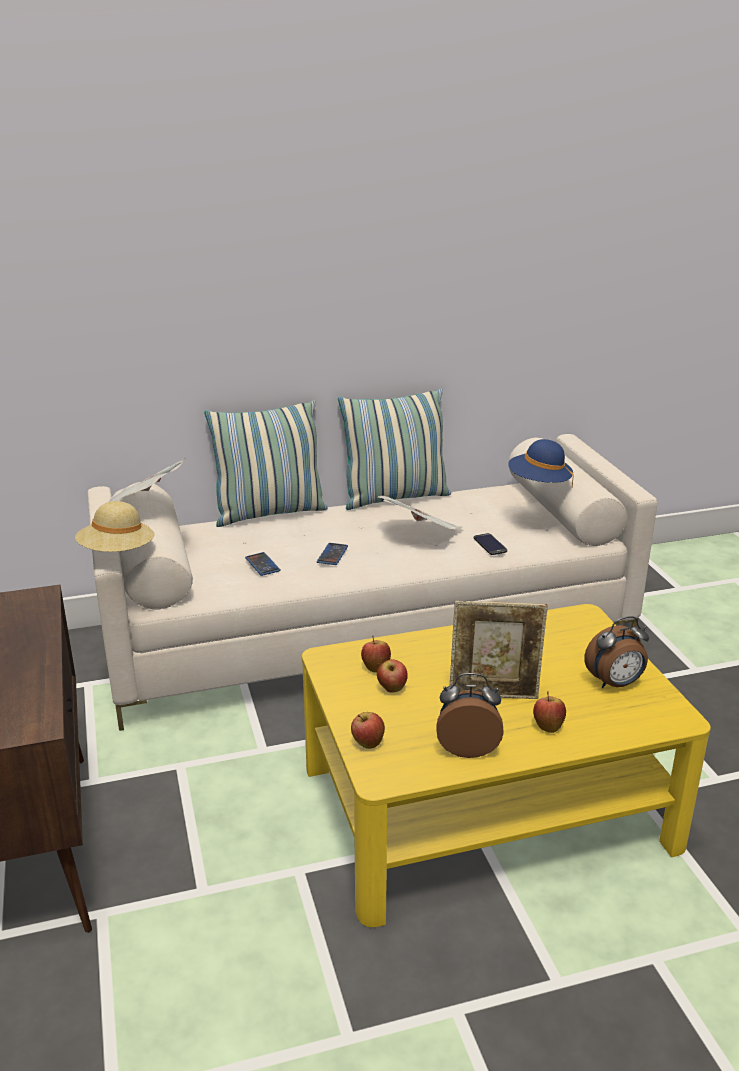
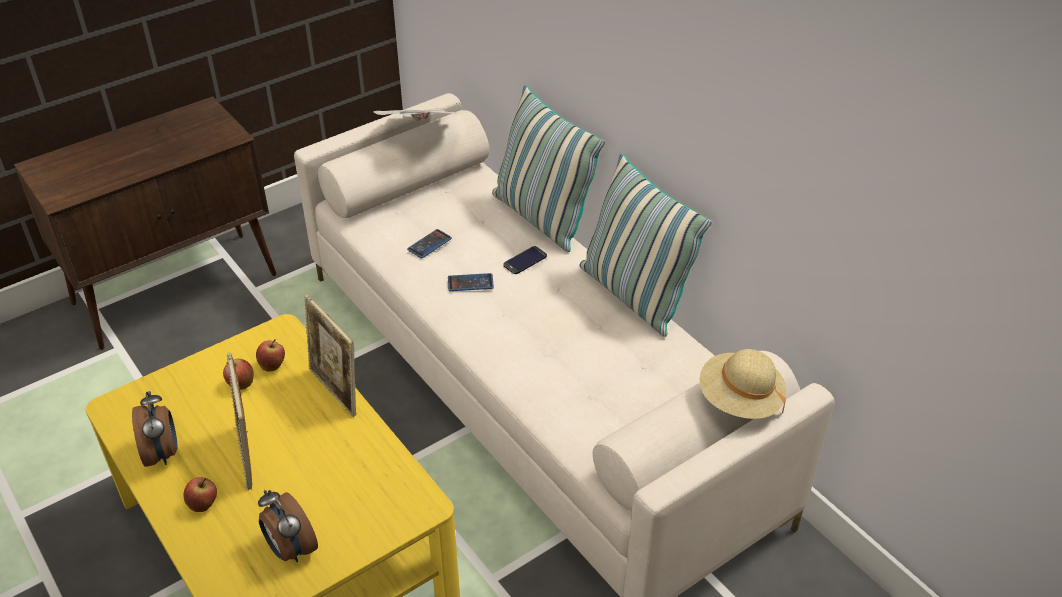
camera: 70 degrees right, 15 degrees up
beige hat [75,501,155,552] -> beige hat moved to [699,349,786,419]
apple [351,712,385,749] -> none
newspaper [378,496,464,530] -> none
phone [474,533,507,555] -> phone moved to [503,246,547,274]
blue hat [508,439,574,487] -> none
none -> picture frame [304,295,356,417]

